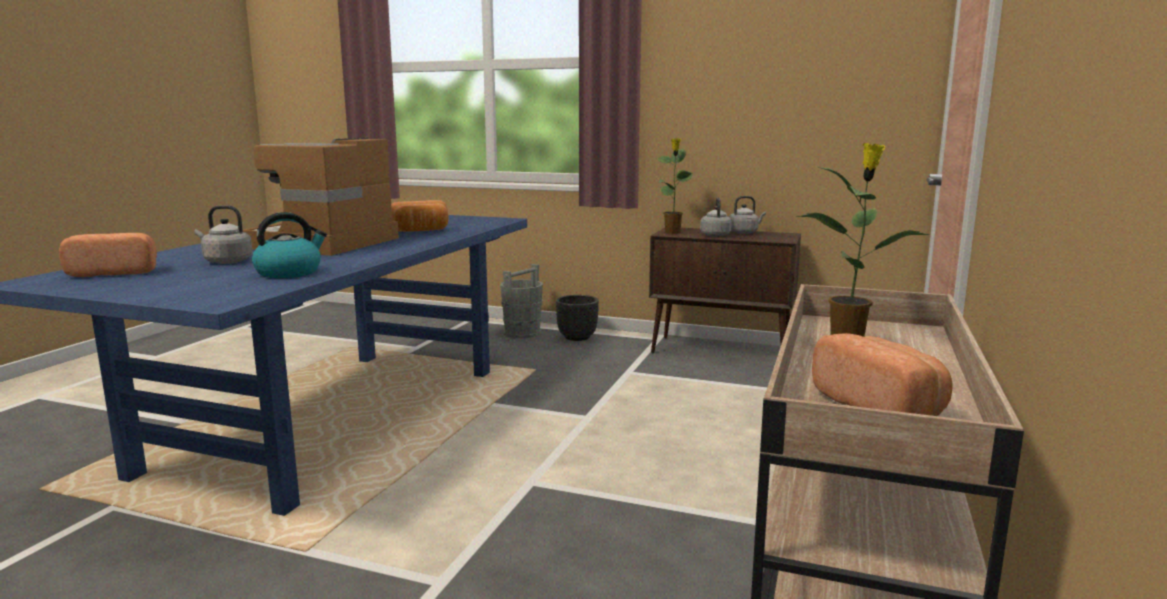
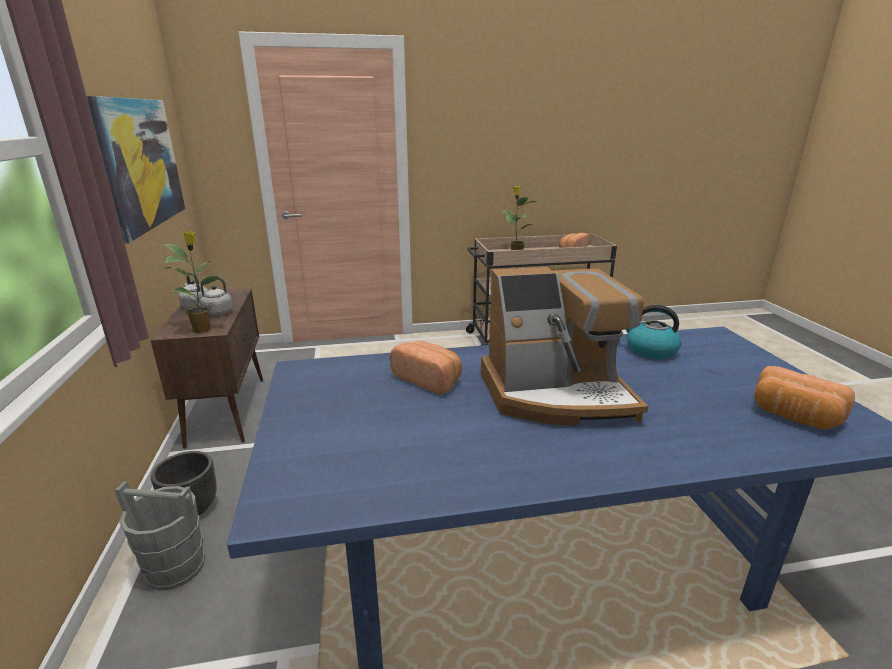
camera: 120 degrees left, 10 degrees up
grey kettle [194,205,252,264] -> none
none -> picture [87,96,185,244]

